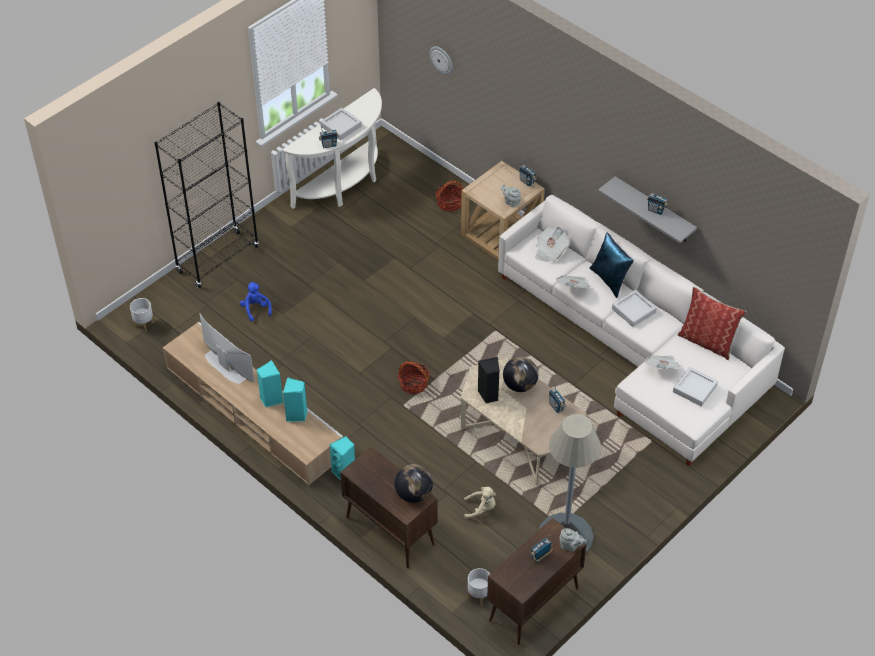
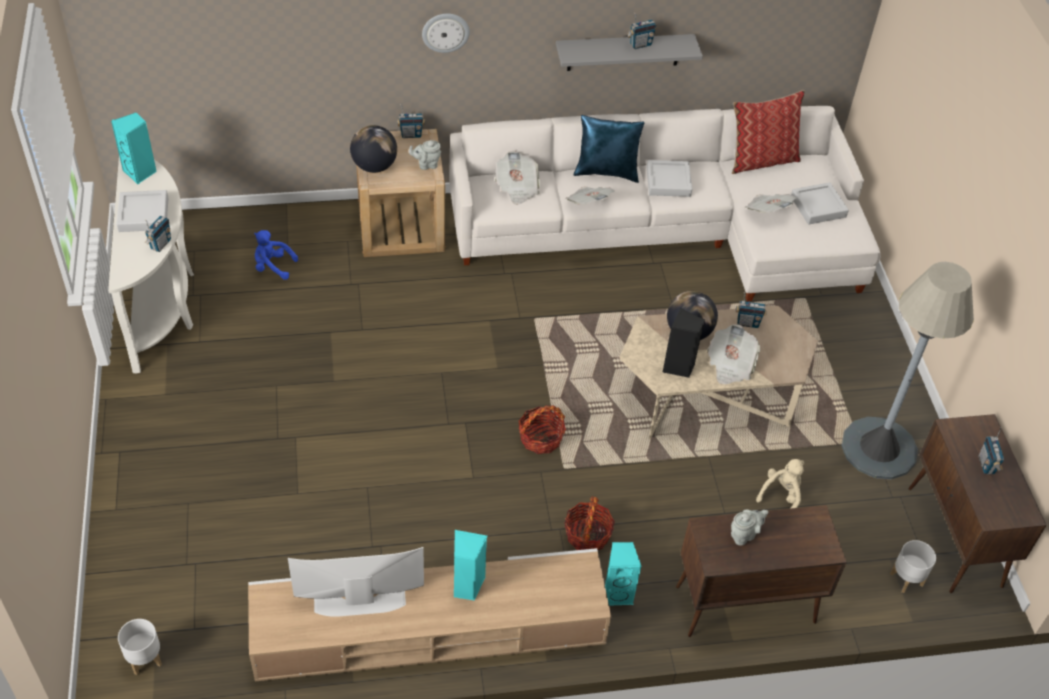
camera: 55 degrees left, 0 degrees up
black bookcase [154,102,259,288] -> none
blue plush toy [240,282,272,322] -> blue plush toy moved to [254,230,298,280]
turquoise speaker [283,377,308,422] -> turquoise speaker moved to [111,113,157,185]
globe [395,464,433,503] -> globe moved to [350,125,397,173]
wall clock [429,46,453,75] -> wall clock moved to [422,14,470,53]
basket [436,180,464,212] -> basket moved to [564,496,615,550]
grey teapot [559,528,587,552] -> grey teapot moved to [731,509,769,546]
none -> newspaper [707,324,761,384]

